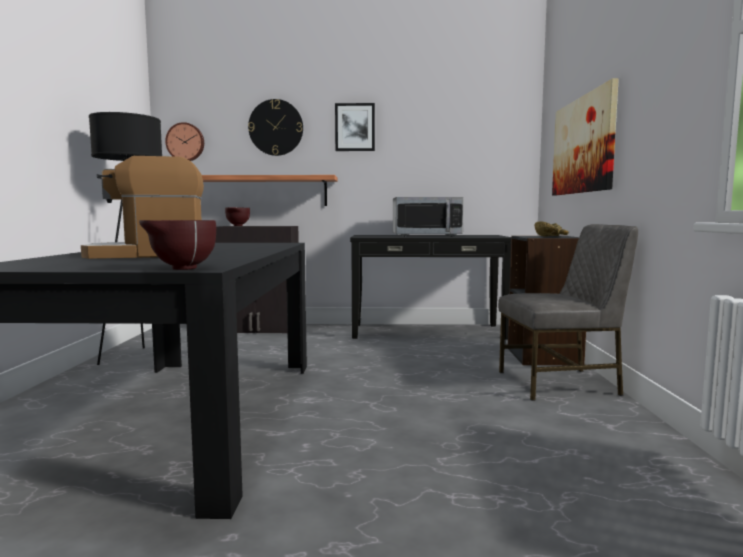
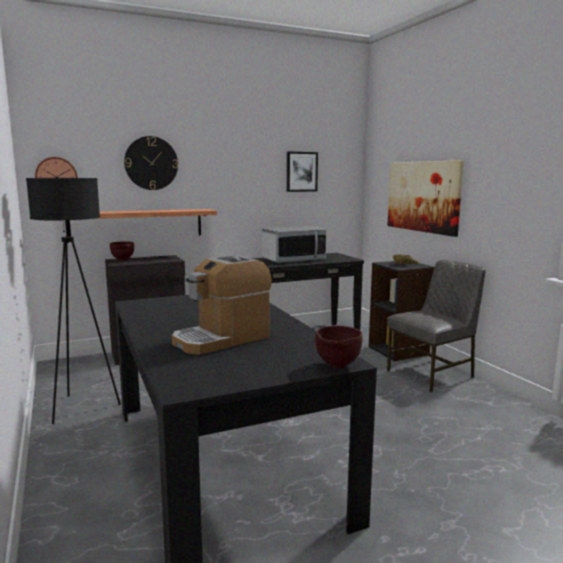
camera: 25 degrees left, 5 degrees up
picture [335,103,375,151] -> picture moved to [287,151,318,192]

